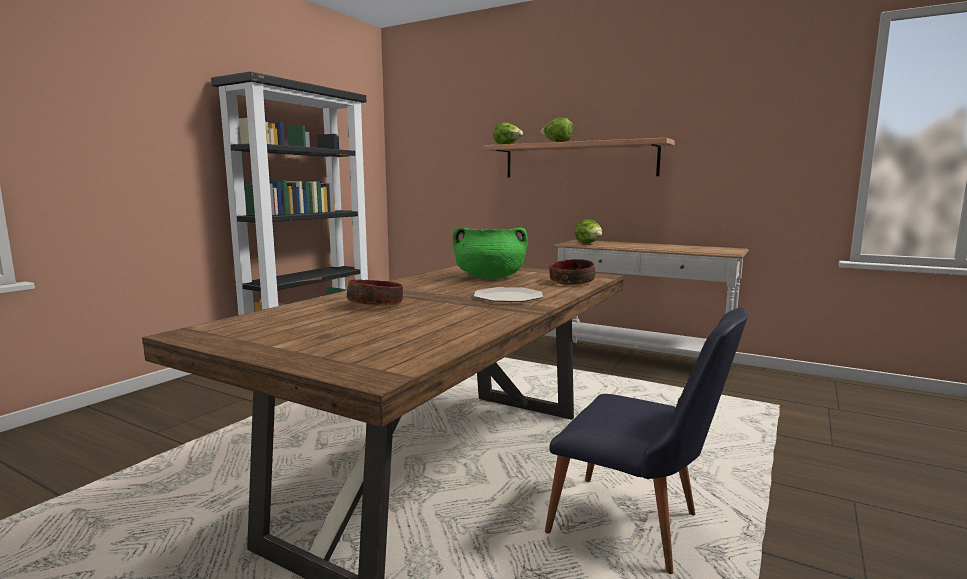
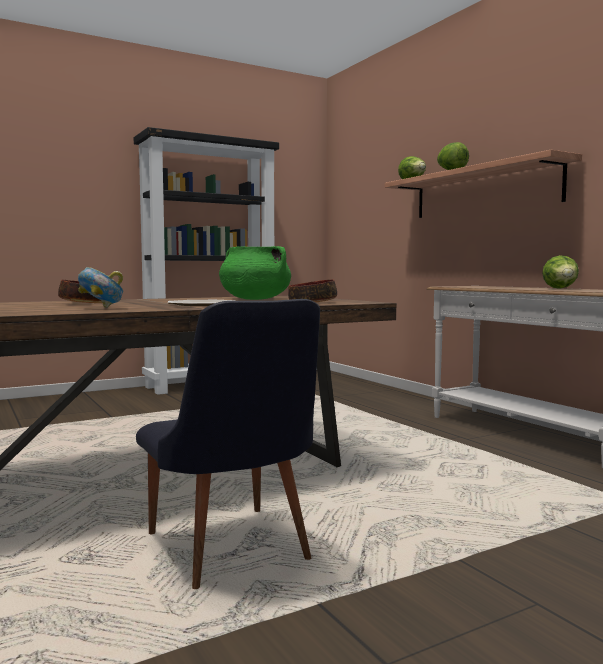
camera: 30 degrees right, 5 degrees down
lettuce [574,219,602,244] -> lettuce moved to [542,255,579,289]
none -> bowl [78,267,123,308]

